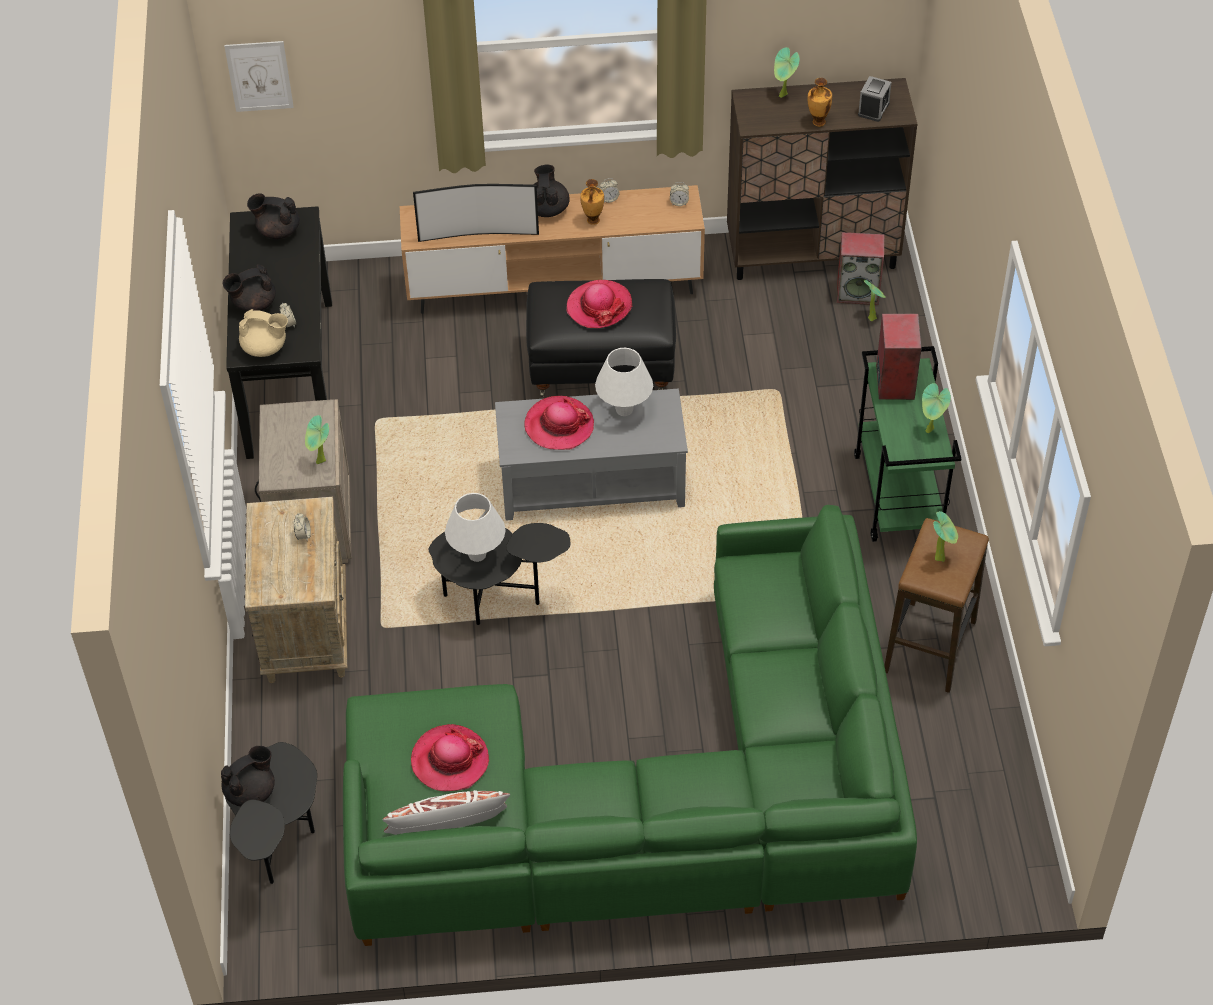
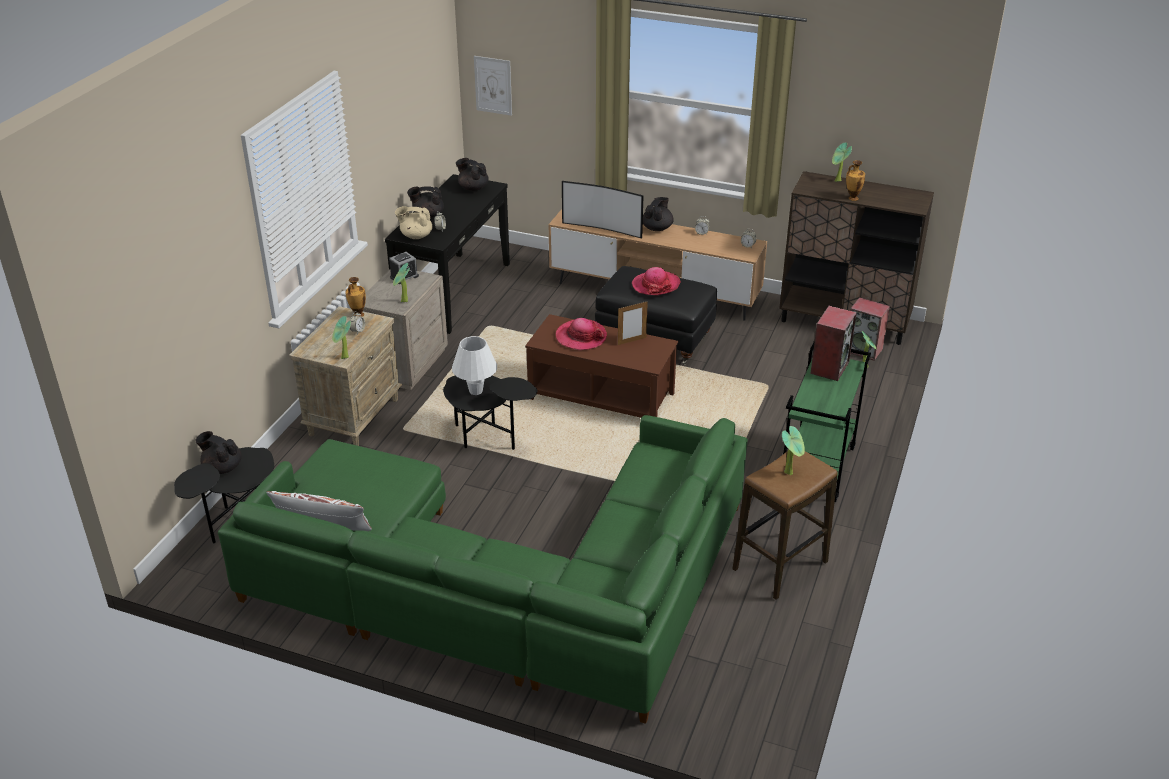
camera: 25 degrees right, 15 degrees down
black teapot [221,746,275,807] -> black teapot turned 135 degrees counterclockwise [195,431,241,474]
beige teapot [239,309,288,357] -> beige teapot turned 150 degrees clockwise [395,206,433,239]
hat [411,724,489,791] -> none
grey coffee table [495,389,688,520] -> brown coffee table [525,314,678,418]
vase [580,179,604,225] -> vase moved to [345,277,366,317]
white table lamp [595,348,653,416] -> picture frame [618,301,648,345]
alarm clock [858,76,891,122] -> alarm clock moved to [389,252,419,284]
potted plant [922,383,951,433] -> potted plant moved to [332,316,351,359]

